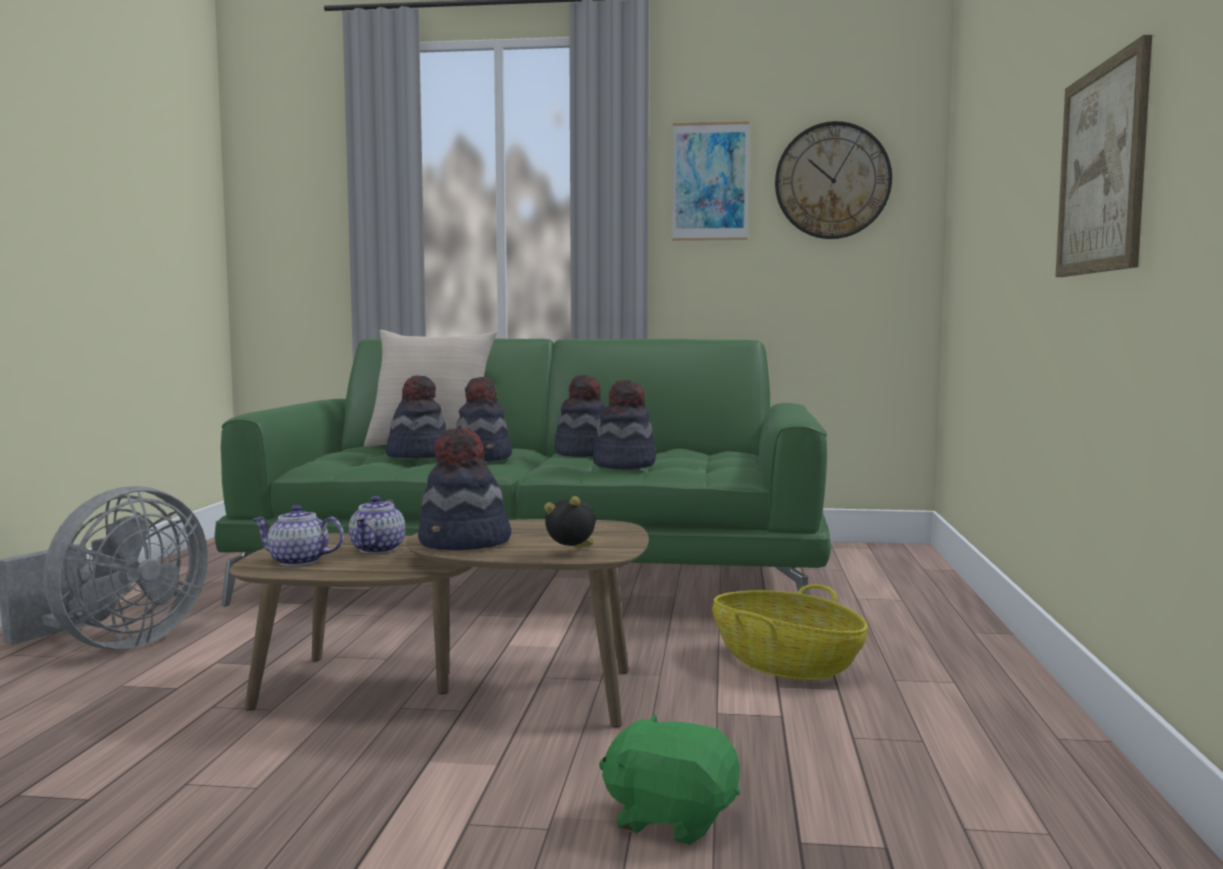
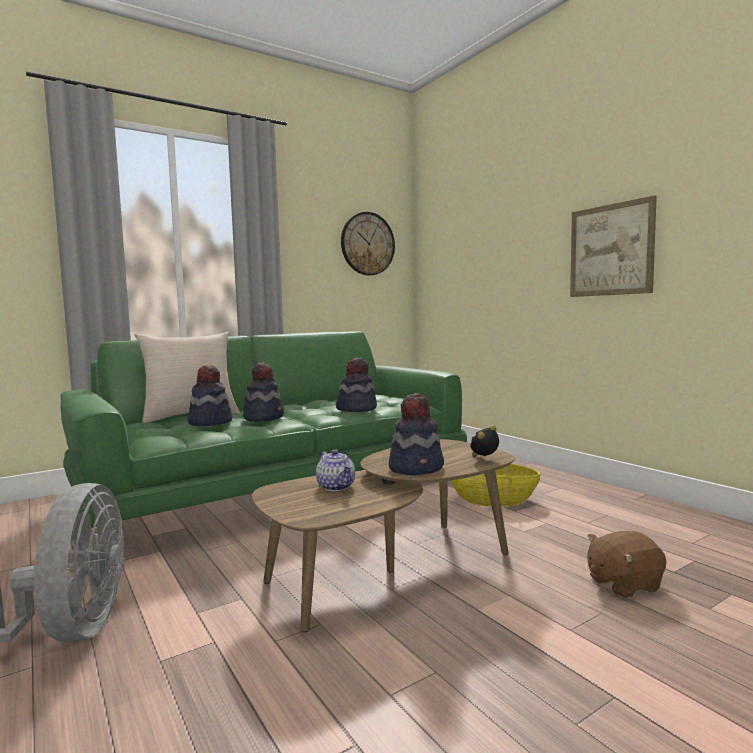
camera: 40 degrees left, 0 degrees up
teapot [252,505,344,566] -> none
hat [555,375,605,457] -> none
green plush toy [599,714,740,845] -> brown plush toy [587,531,666,598]
picture [672,121,749,241] -> none

